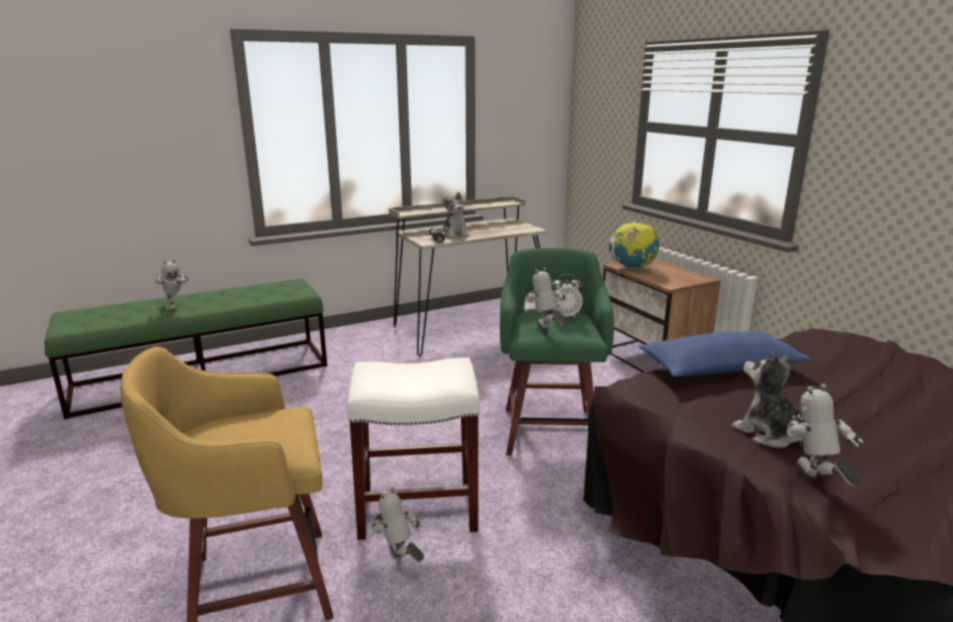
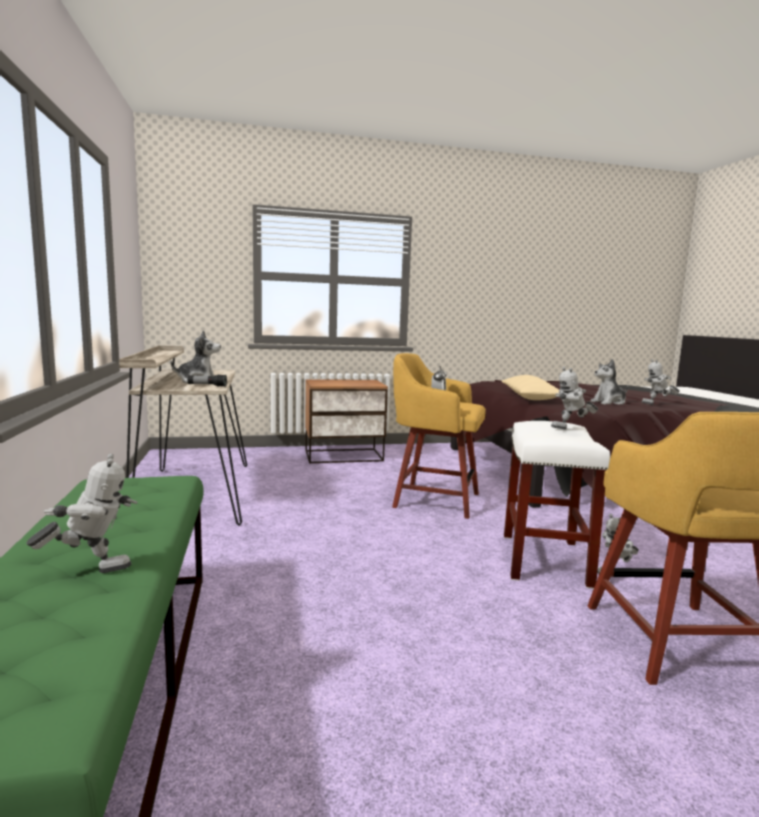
camera: 75 degrees left, 10 degrees down
green stool [500,248,614,456] -> yellow stool [392,353,486,519]
toy robot [525,267,567,330] -> toy robot moved to [551,367,598,430]
globe [609,221,659,269] -> none
blue pillow [639,331,811,377] -> beige pillow [502,375,559,400]

